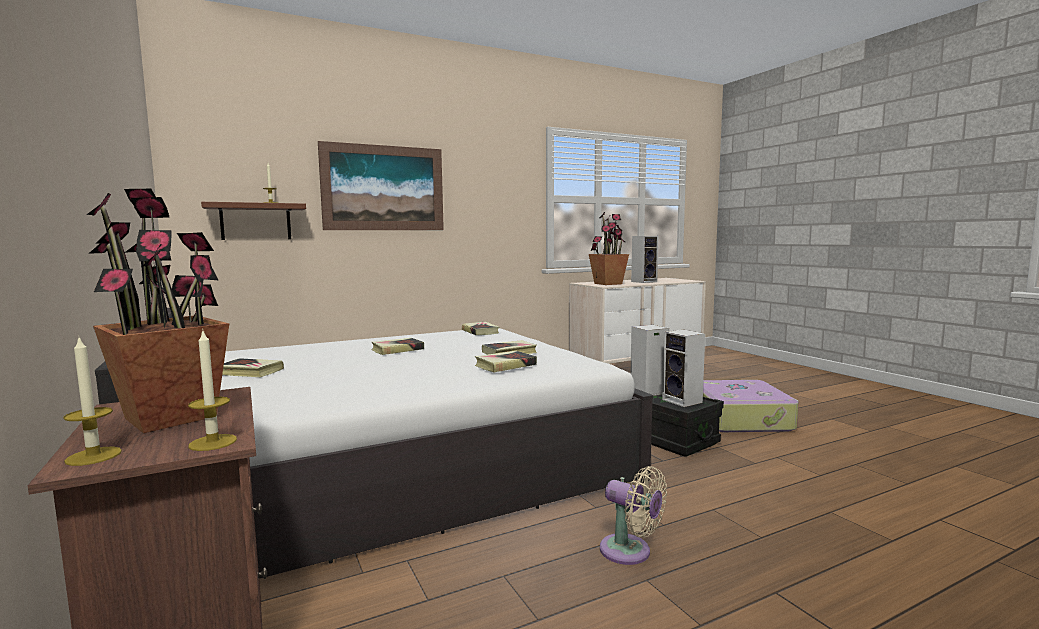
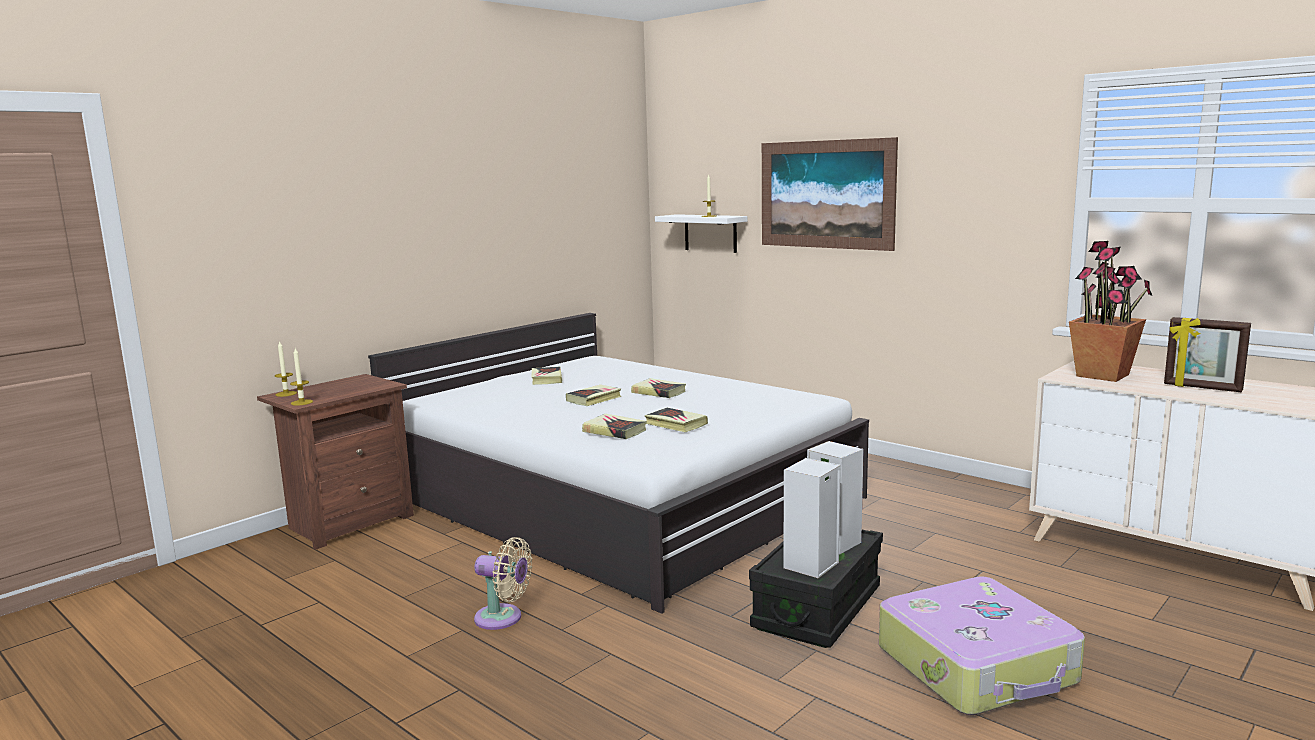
camera: 70 degrees right, 5 degrees up
potted plant [86,189,229,433] -> none
brown shelf [201,202,306,240] -> white shelf [655,214,747,253]
book [462,322,499,335] -> book moved to [566,385,622,406]
beige fan [600,466,667,565] -> beige fan turned 90 degrees counterclockwise [474,537,532,630]
speaker [631,236,658,283] -> picture frame [1164,317,1251,392]

